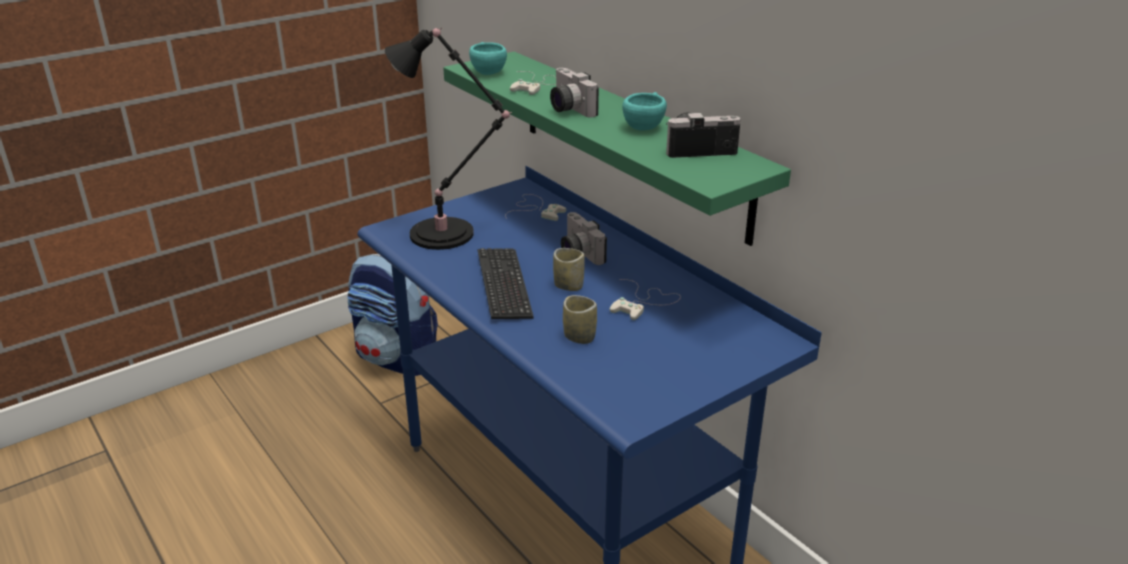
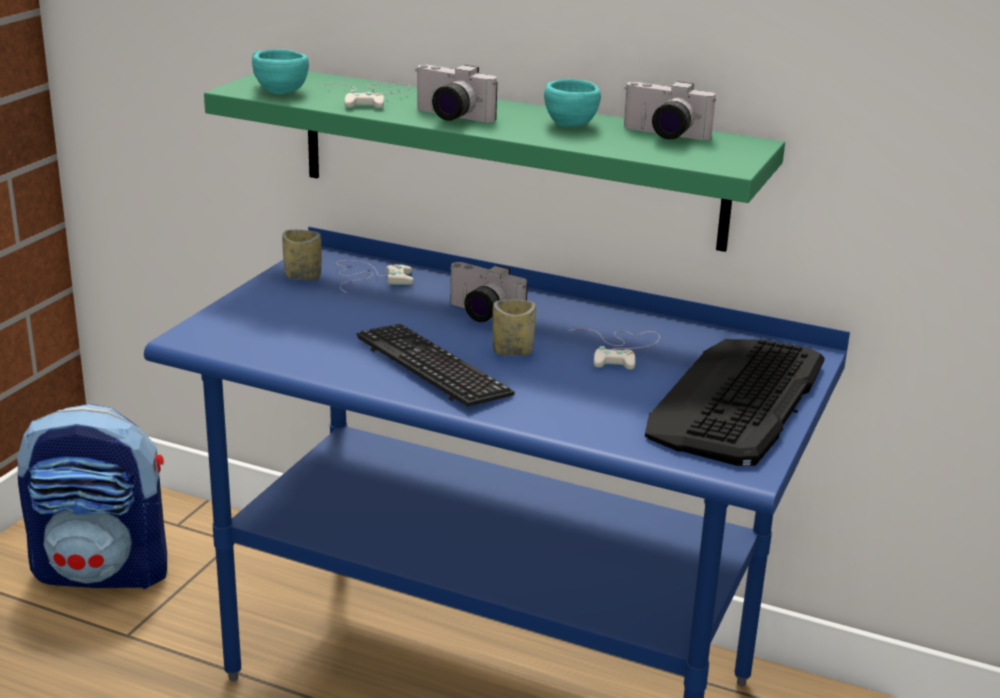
camera: 30 degrees left, 5 degrees down
black table lamp [385,28,512,250] -> none
cup [563,295,597,344] -> cup moved to [282,230,322,281]
camera [666,112,741,158] -> camera turned 120 degrees counterclockwise [624,81,716,140]
none -> keyboard [645,339,824,466]

